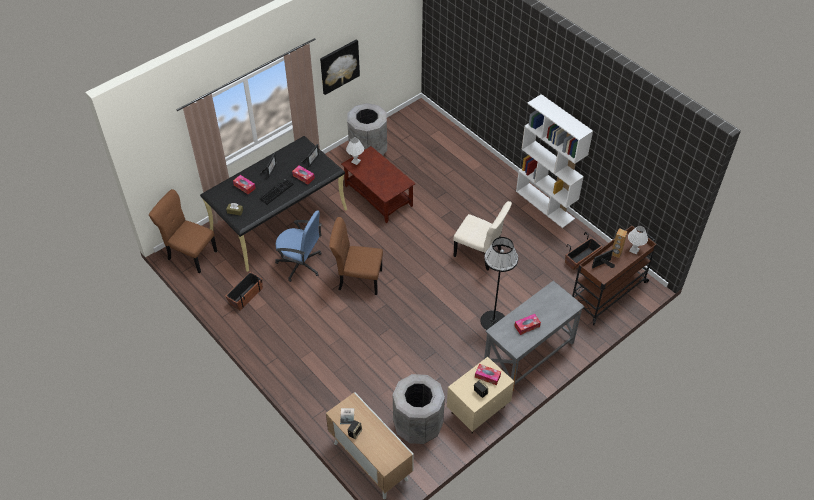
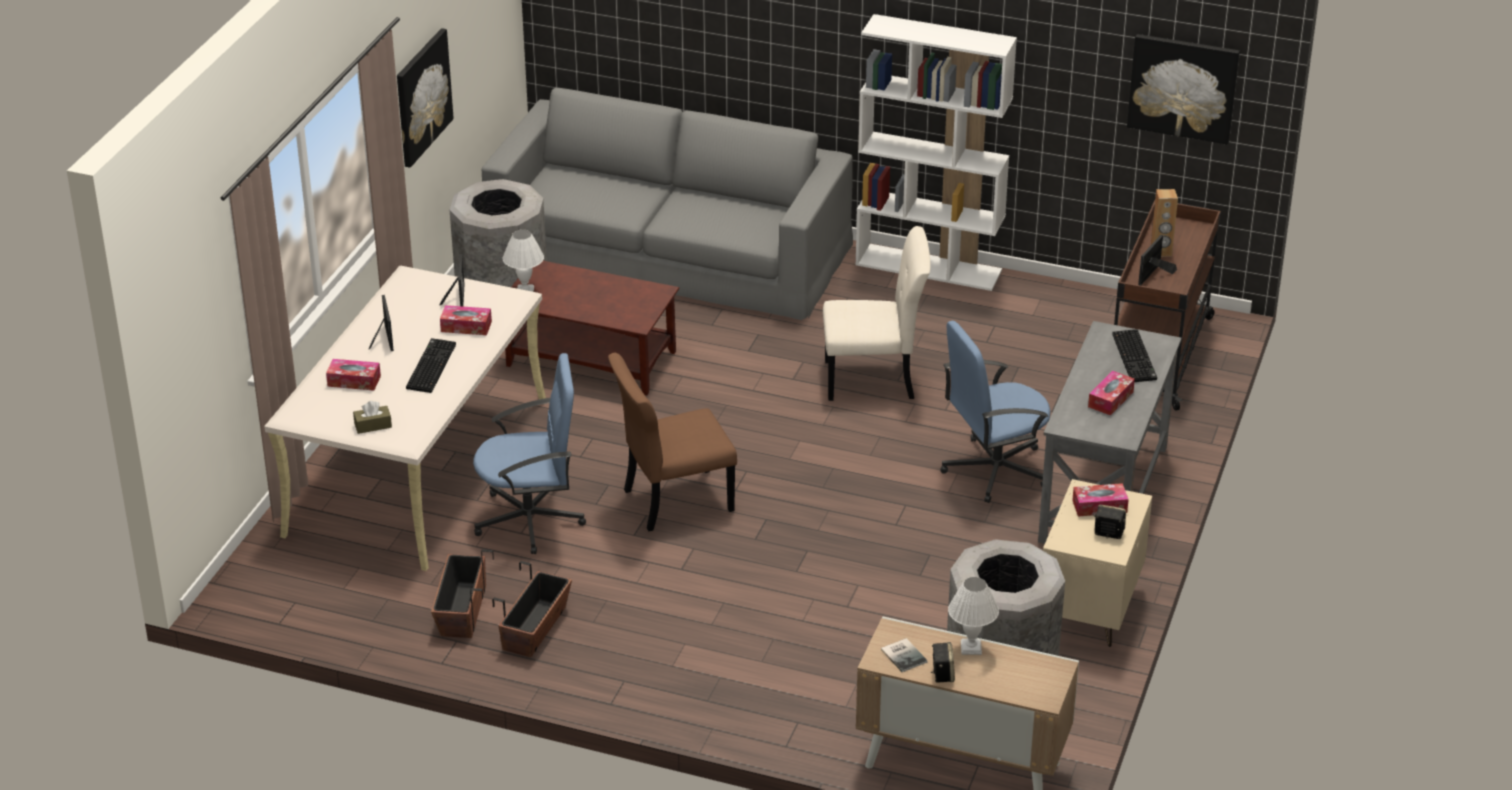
camera: 30 degrees left, 15 degrees down
brown chair [149,189,217,273] -> none
black desk [200,136,347,272] -> beige desk [264,266,546,571]
black floor lamp [480,237,518,330] -> blue office chair [940,321,1051,503]
planter [565,232,602,270] -> planter moved to [492,561,572,657]
white table lamp [628,226,648,255] -> white table lamp moved to [948,577,999,655]
none -> grey sofa [482,88,853,320]
none -> keyboard [1112,329,1157,382]
none -> picture [1127,34,1240,145]

